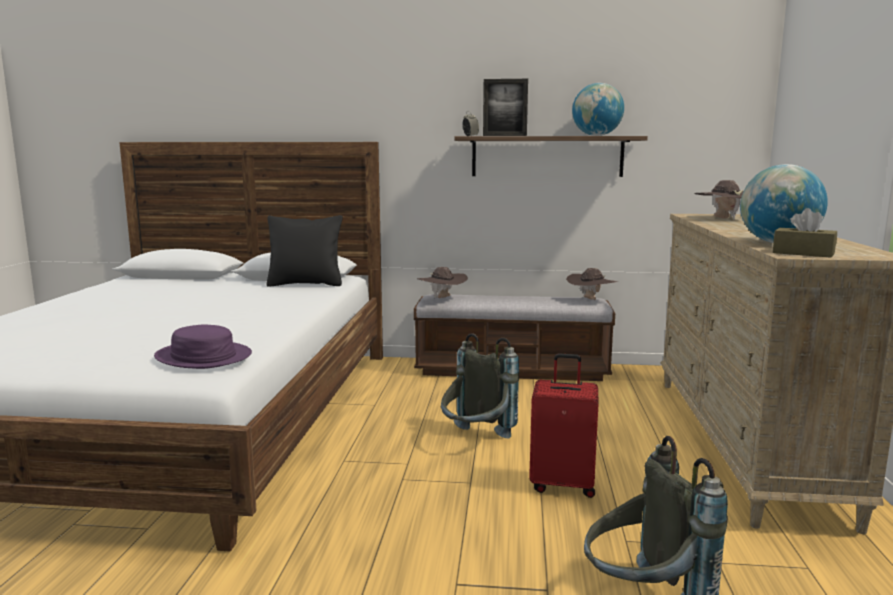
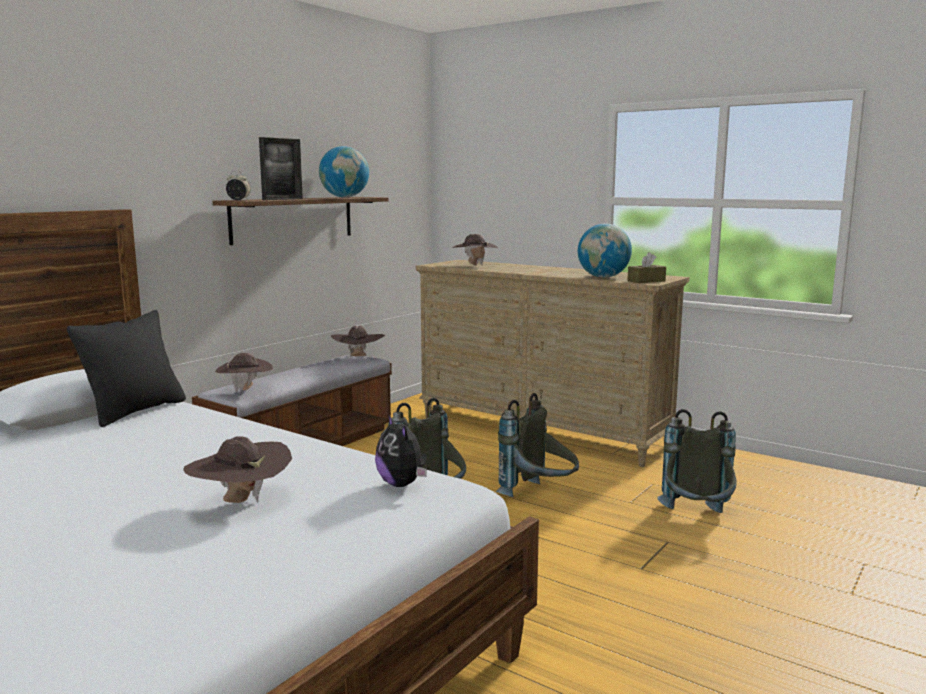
camera: 60 degrees left, 0 degrees up
purple hat [154,325,252,369] -> plush toy [375,414,427,487]
red suitcase [529,354,599,498] -> grey backpack [496,393,579,497]
none -> brown hat [183,437,292,503]

